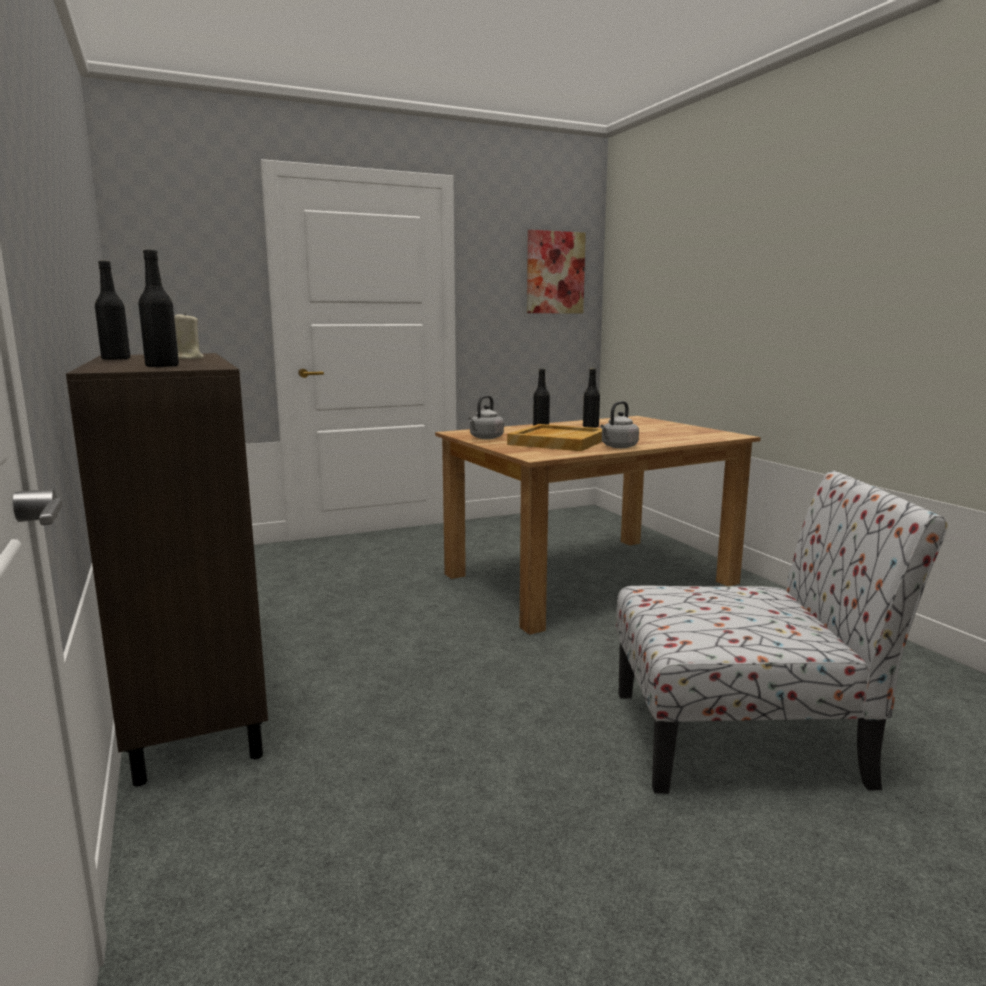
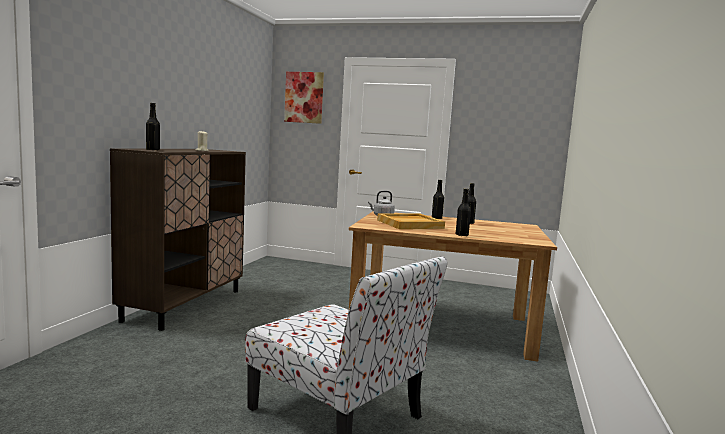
camera: 40 degrees right, 5 degrees down
black bottle [95,261,130,360] -> black bottle moved to [456,188,471,236]
picture [527,230,586,313] -> picture moved to [284,72,324,124]
grey kettle [600,401,639,448] -> none

